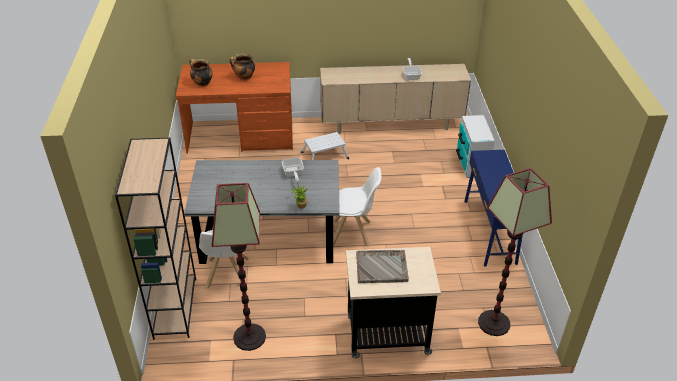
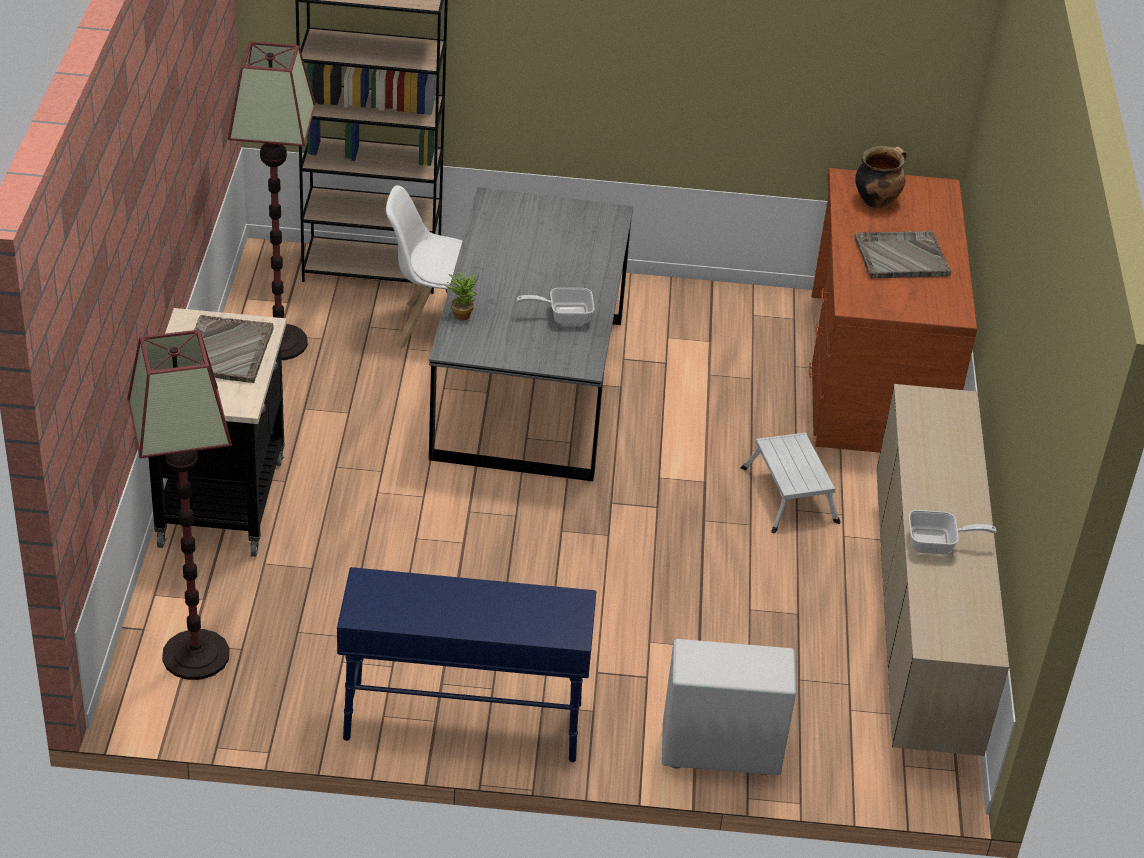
camera: 95 degrees right, 0 degrees up
cooking pot [230,53,255,80] -> grey tray [854,231,951,279]
white chair [333,167,381,247] -> none

